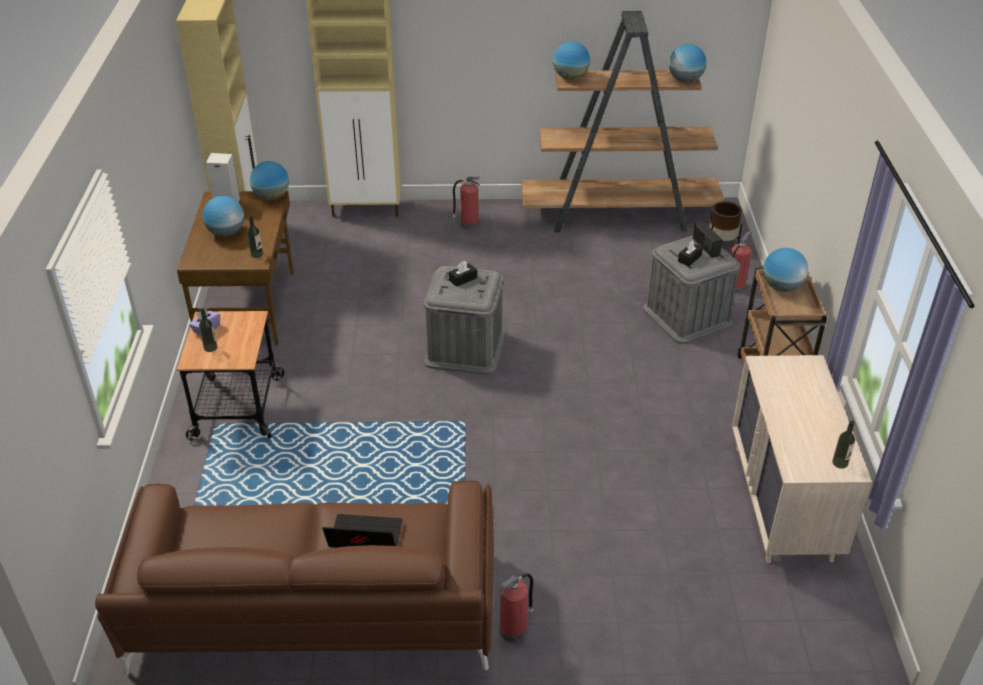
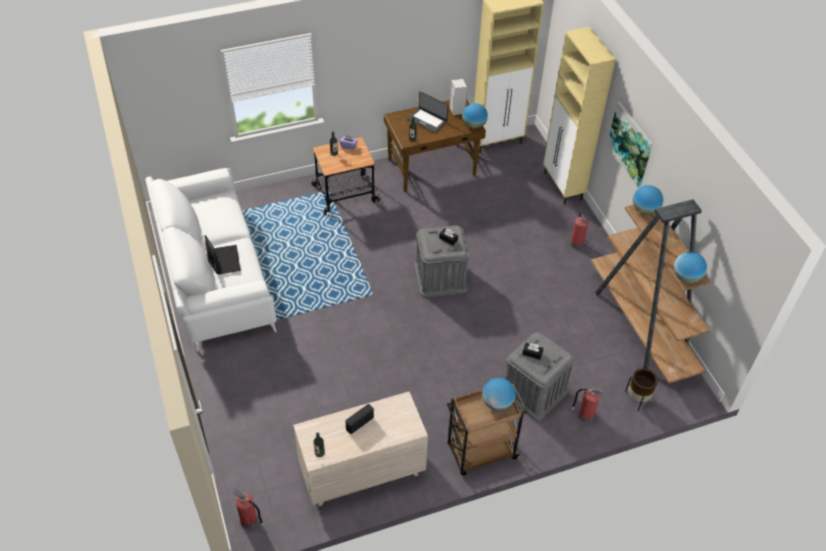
camera: 70 degrees right, 10 degrees up
brown sofa [95,480,494,675] -> white sofa [145,168,277,352]
globe [202,196,244,237] -> laptop [407,91,449,133]
fire extinguisher [500,573,534,642] -> fire extinguisher moved to [233,489,264,528]
radio [693,221,722,258] -> radio moved to [345,404,374,434]
none -> picture [607,102,653,187]

